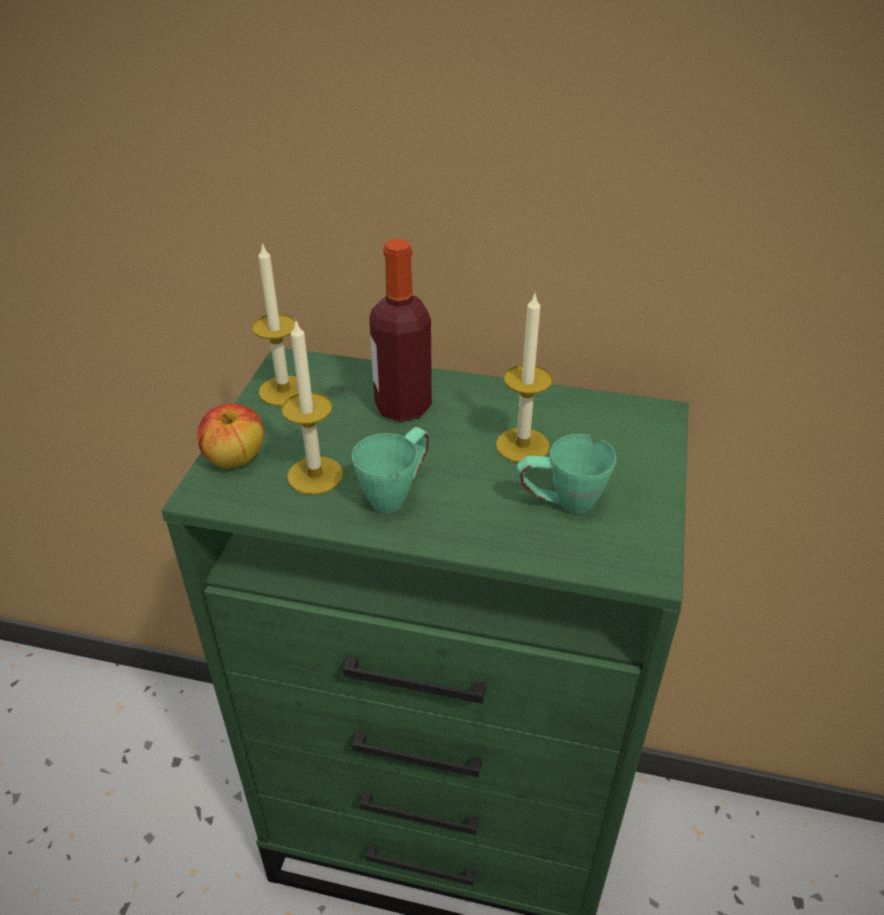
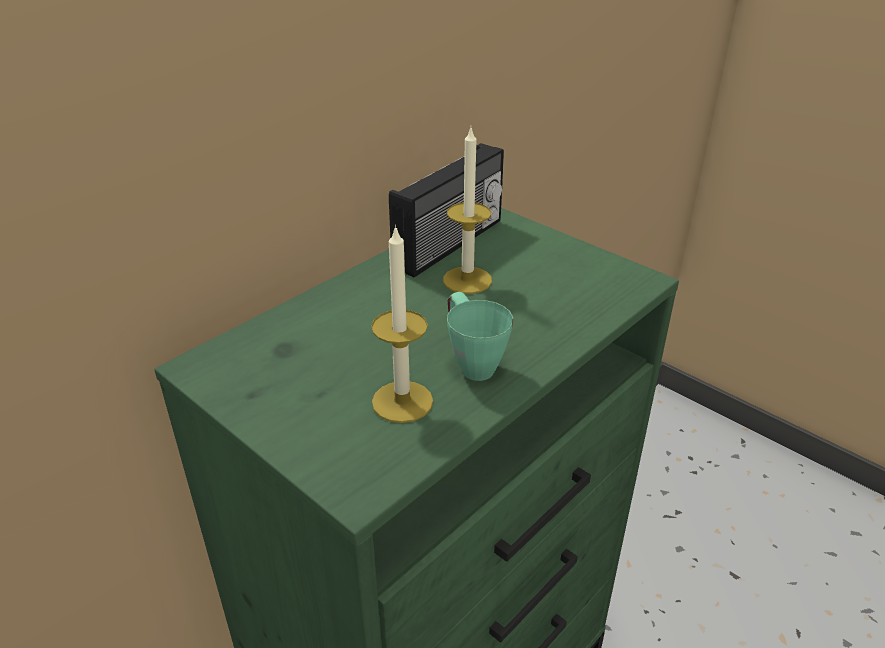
camera: 60 degrees left, 5 degrees down
apple [197,404,264,469] -> none
candle [252,242,299,406] -> none
bottle [369,239,432,422] -> none
green mug [517,434,616,514] -> none
none -> radio [389,143,504,277]

